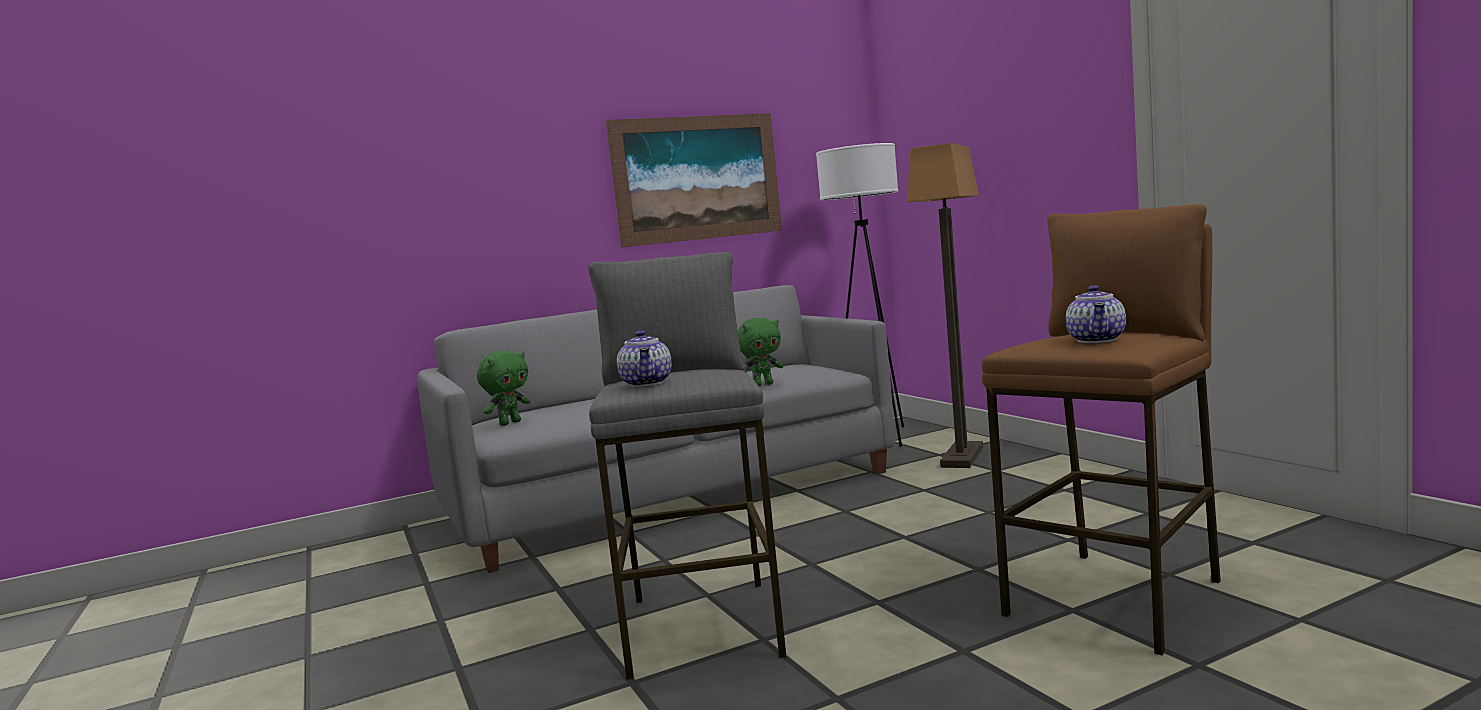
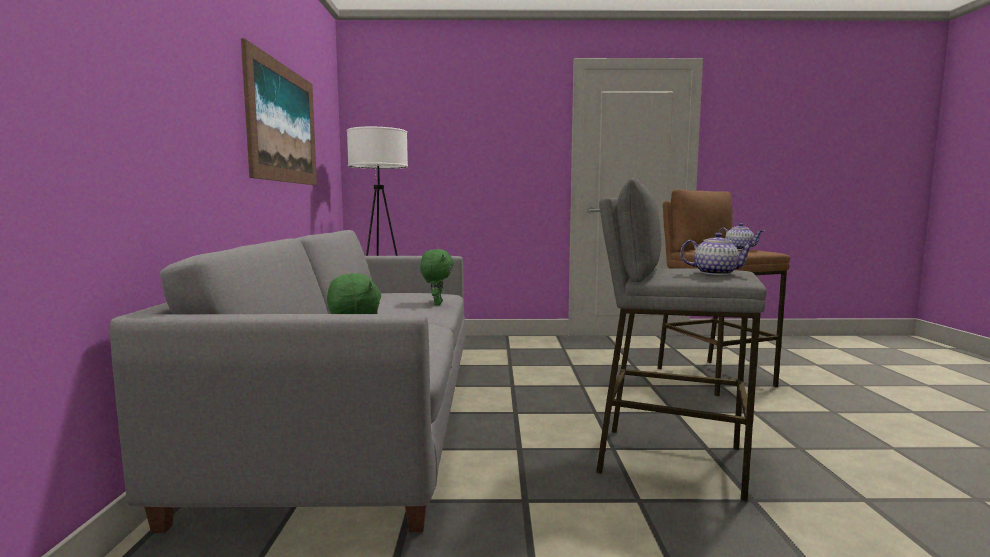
camera: 65 degrees left, 0 degrees up
floor lamp [907,143,983,468] -> none

